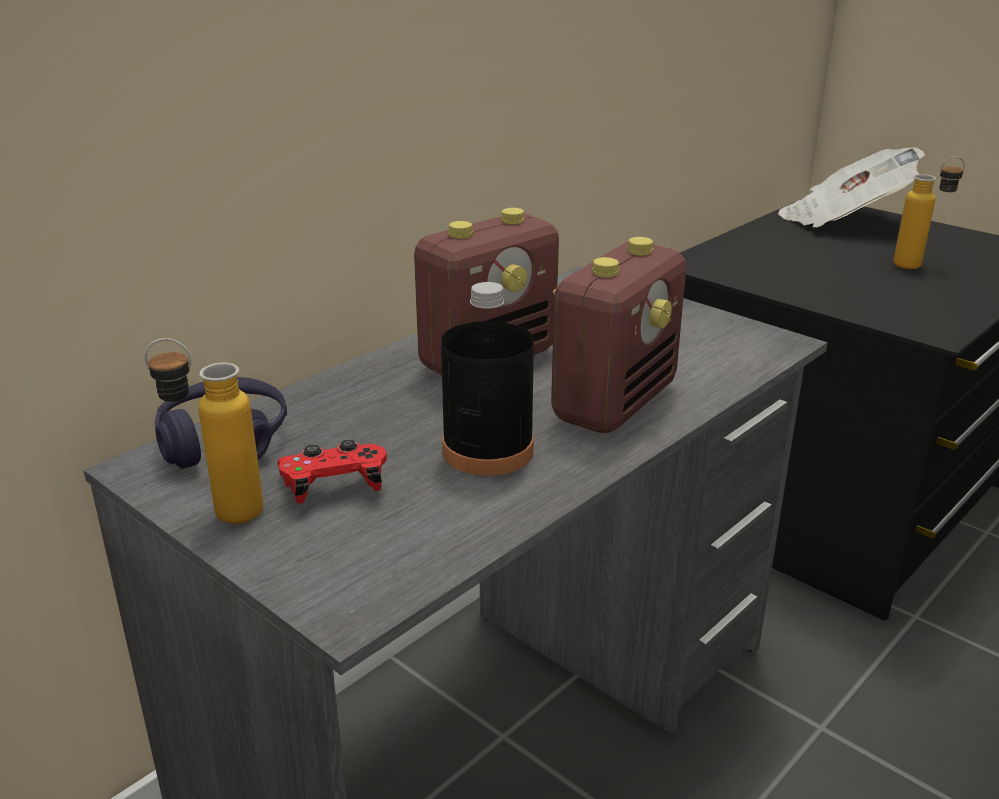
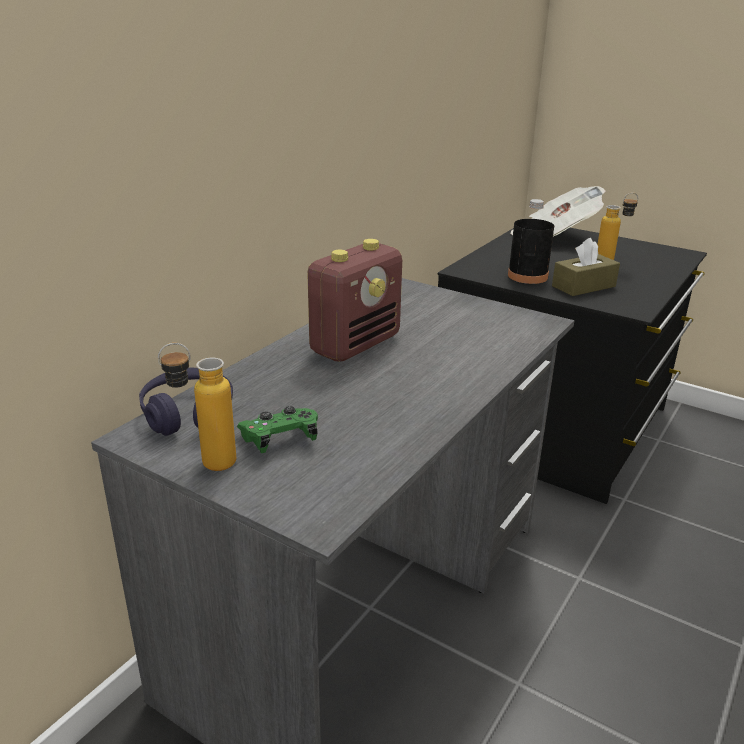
camera: 10 degrees left, 0 degrees up
red game controller [277,440,387,504] -> green game controller [237,406,318,453]
black bottle [441,282,534,476] -> black bottle moved to [508,199,554,284]
radio [551,237,686,433] -> none
none -> brown tissue box [552,238,620,296]

